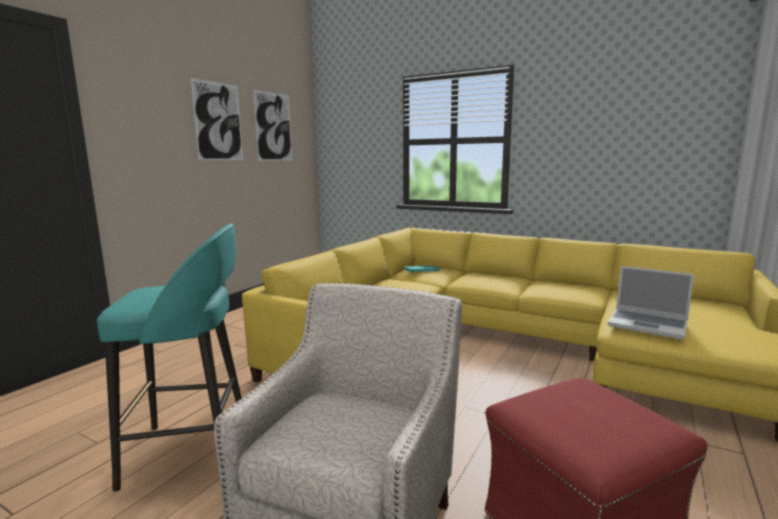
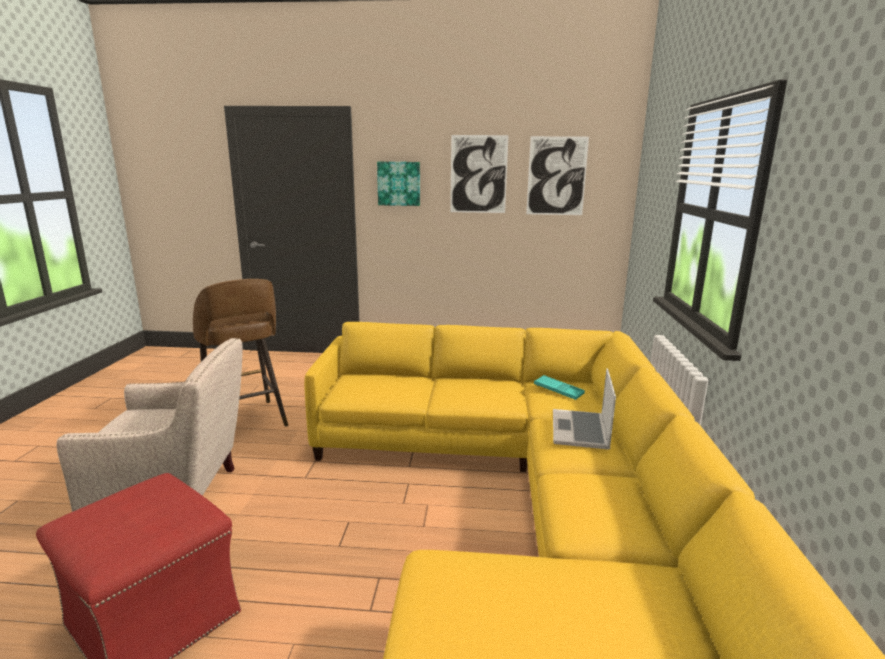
camera: 65 degrees right, 5 degrees up
turquoise stool [97,224,242,492] -> brown stool [193,279,288,427]
laptop [608,266,694,339] -> laptop moved to [553,368,616,449]
none -> picture [377,162,420,206]

